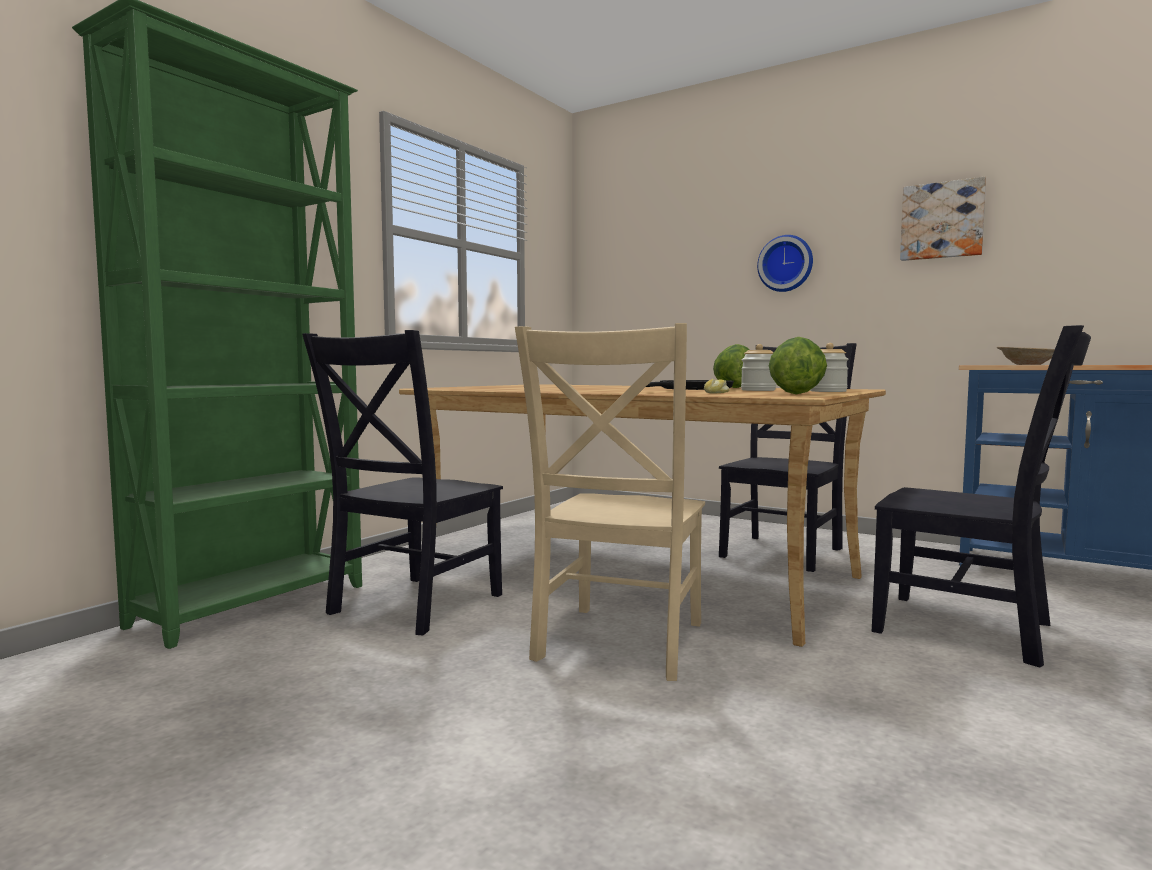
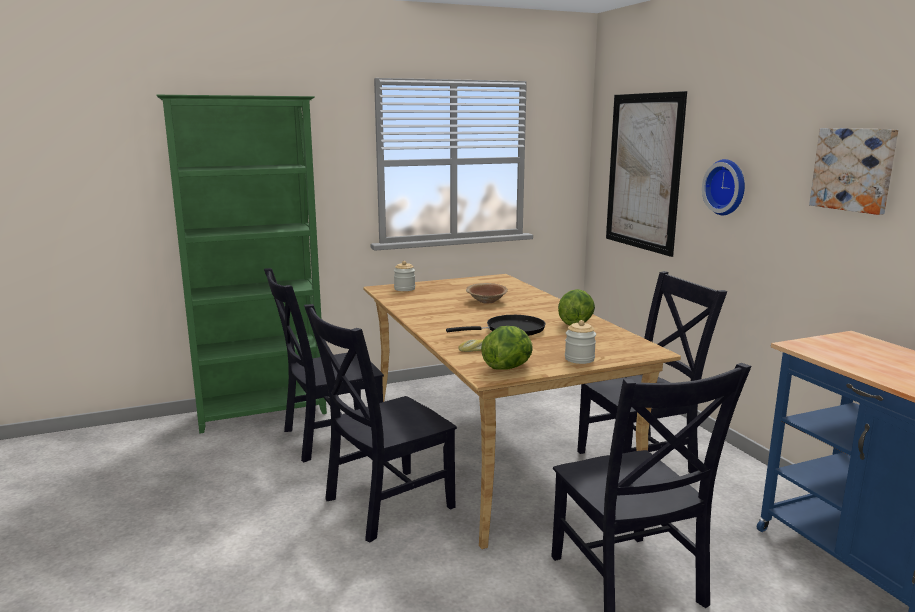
camera: 35 degrees right, 10 degrees up
beige chair [515,323,705,681] -> black chair [304,304,457,543]
jar [741,344,776,391] -> jar moved to [394,261,415,291]
brown bowl [996,347,1055,365] -> brown bowl moved to [466,283,508,303]
none -> picture [606,91,687,257]

